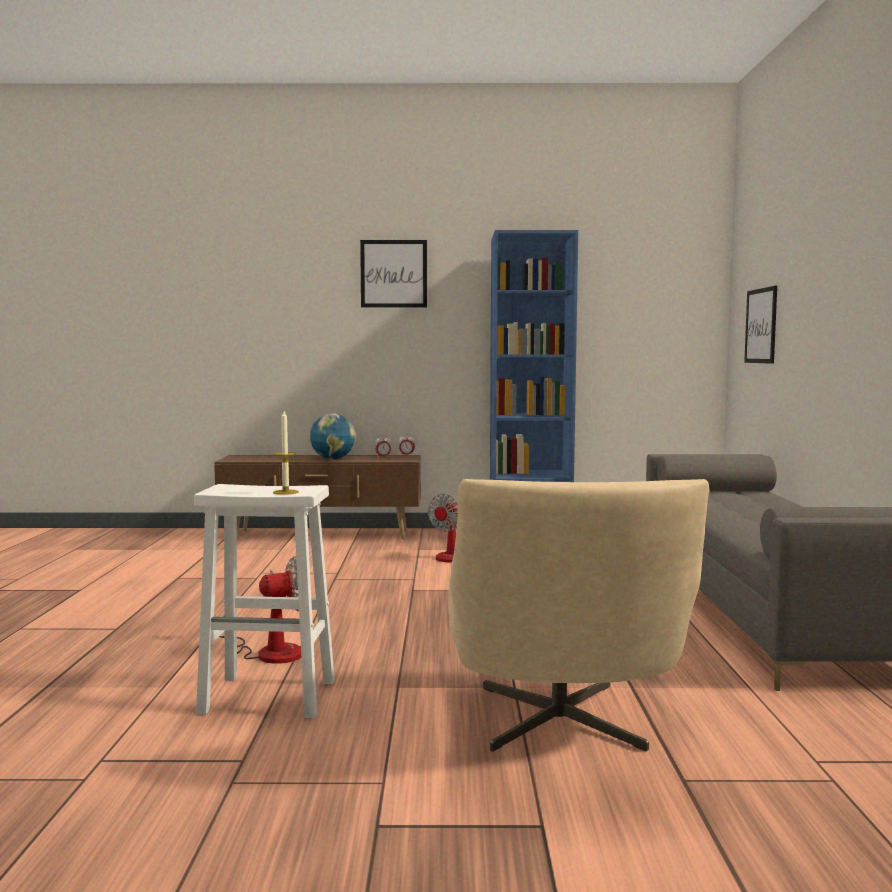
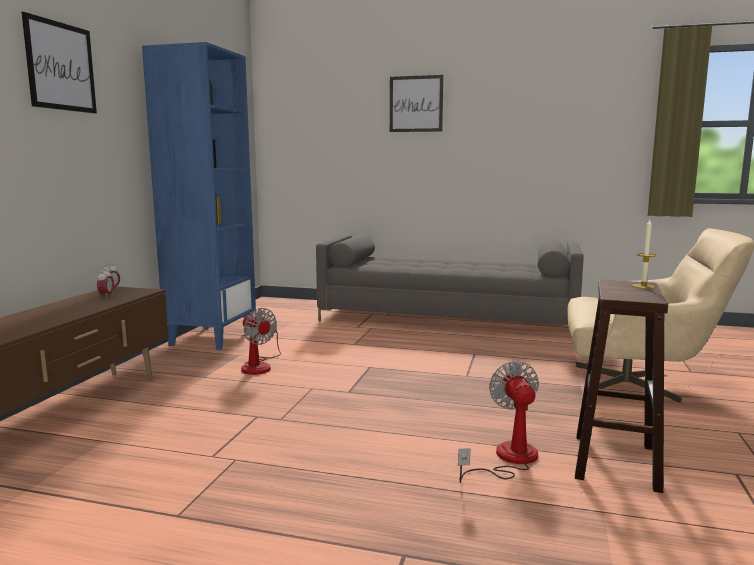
camera: 75 degrees left, 5 degrees up
white stool [194,484,335,718] -> brown stool [575,280,668,493]
globe [310,414,356,459] -> none
picture [744,286,777,364] -> picture moved to [390,75,444,132]

